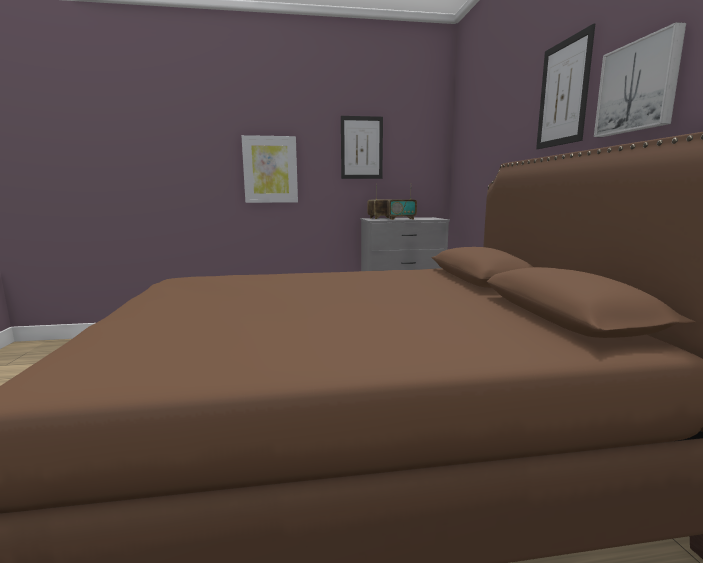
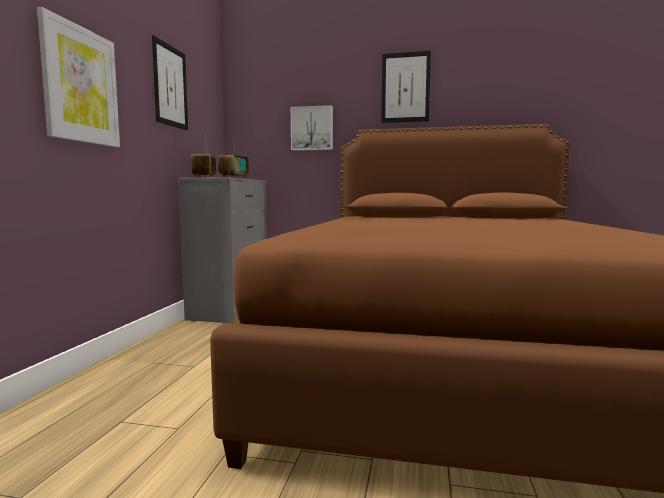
camera: 70 degrees left, 5 degrees down
picture [594,22,686,137] -> picture moved to [291,105,333,151]

